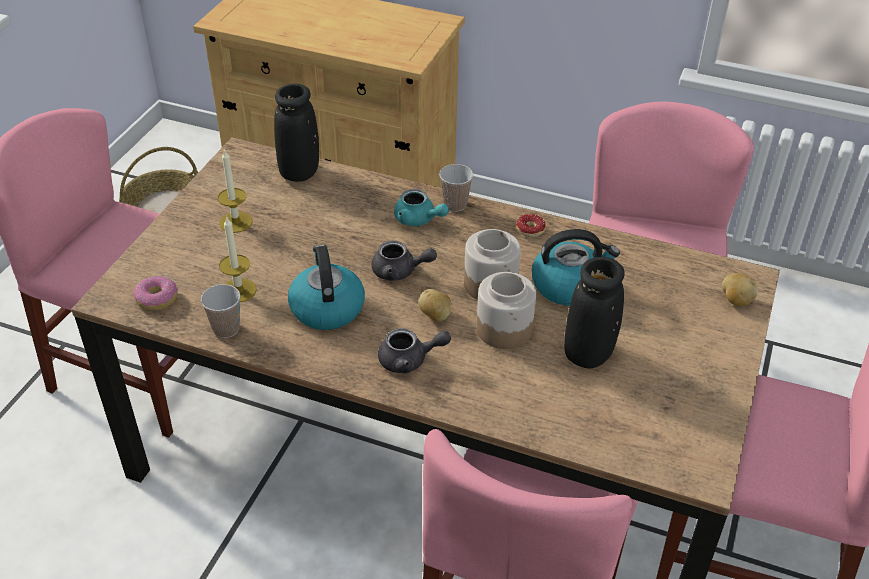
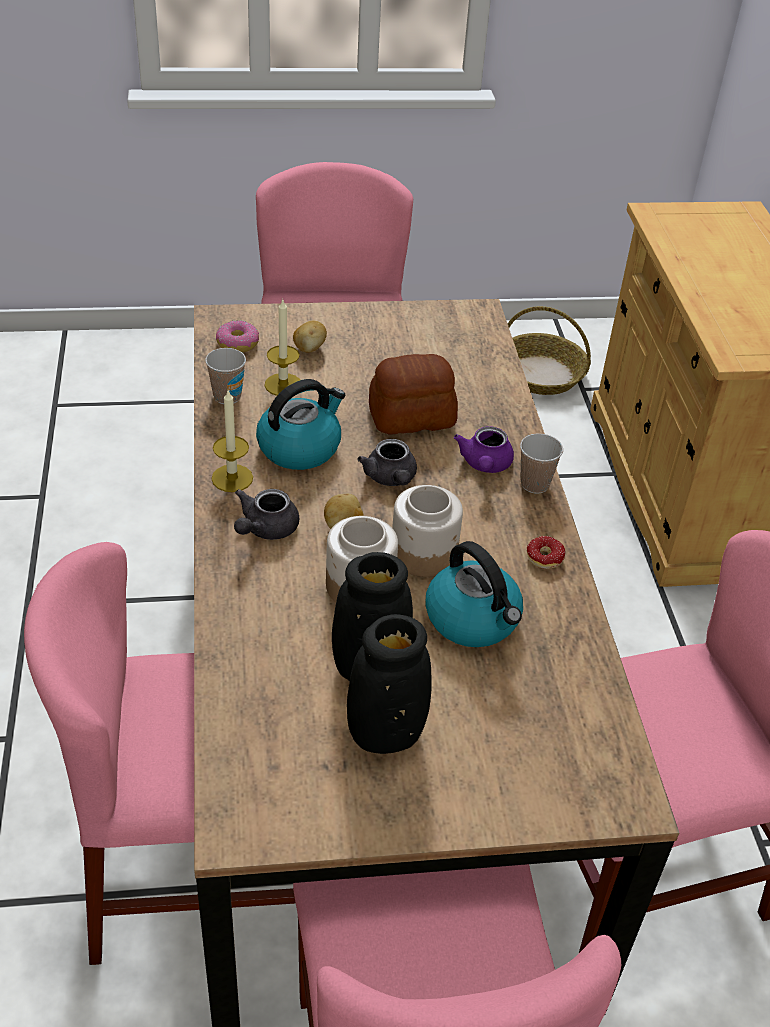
camera: 60 degrees right, 0 degrees up
candle [218,149,253,233] -> candle moved to [212,390,253,492]
black vase [274,84,319,182] -> black vase moved to [347,614,432,754]
grey teapot [378,328,451,374] -> grey teapot turned 60 degrees clockwise [234,489,299,540]
turquoise teapot [394,189,449,226] -> purple teapot [454,426,514,473]
potato [722,273,758,306] -> potato moved to [293,321,327,353]
none -> bread [369,354,458,435]

